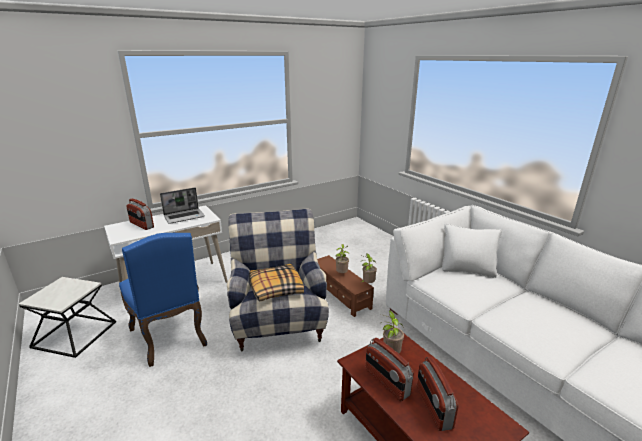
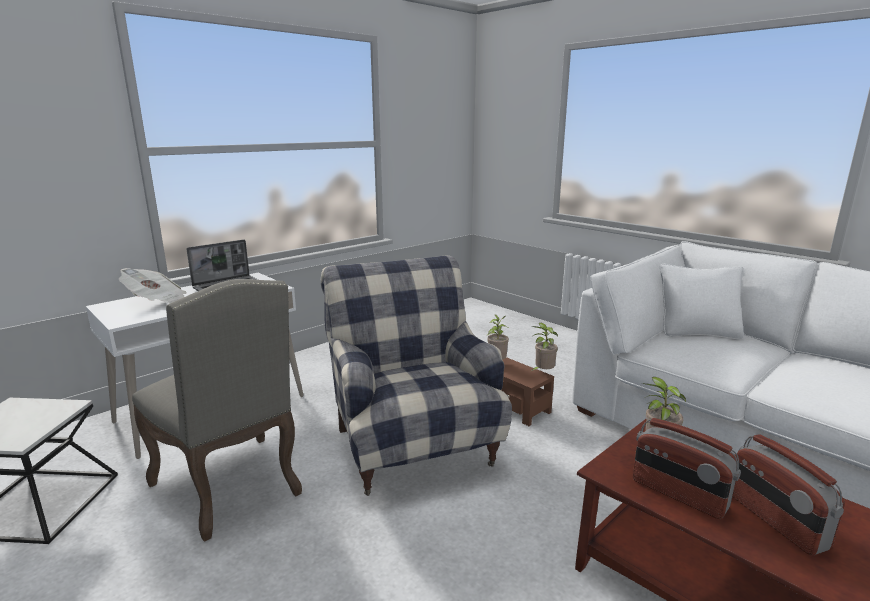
camera: 10 degrees left, 5 degrees down
blue chair [119,233,207,367] -> grey chair [132,279,302,542]
radio [127,199,154,230] -> newspaper [119,268,186,304]
pillow [249,264,304,302] -> none

